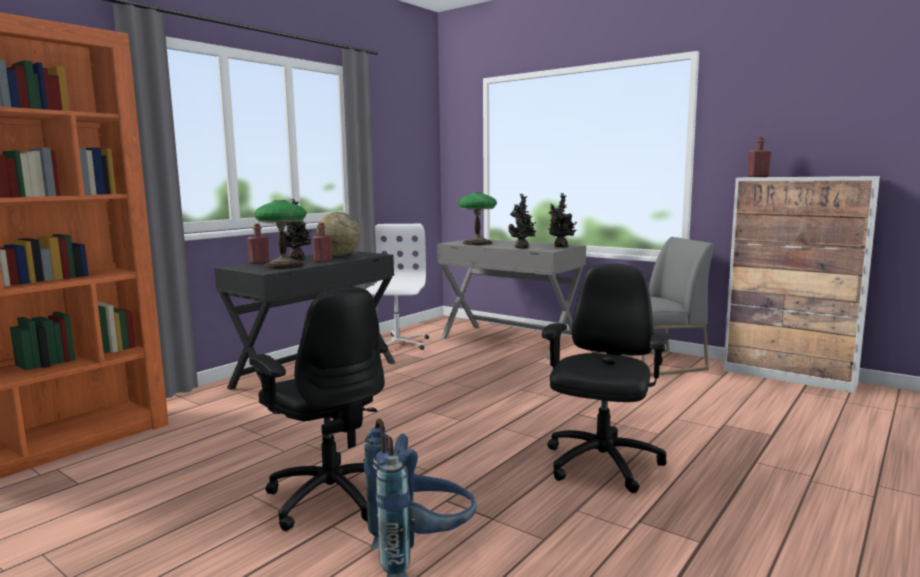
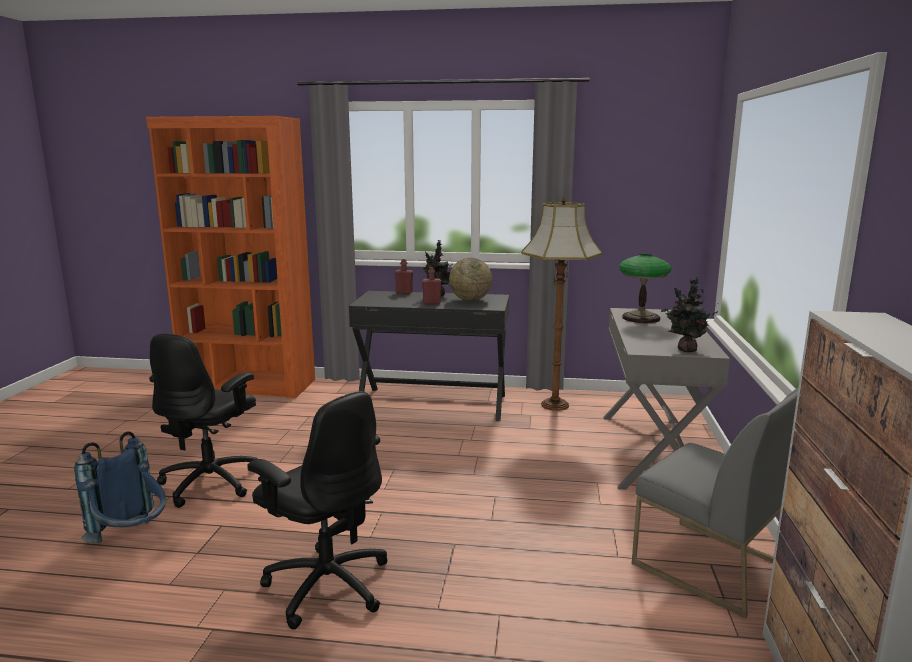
camera: 60 degrees right, 5 degrees up
table lamp [254,200,307,269] -> none
white office chair [366,224,429,350] -> floor lamp [521,196,603,411]
potted plant [508,194,537,249] -> none
black office chair [542,264,670,493] -> black office chair turned 45 degrees clockwise [247,391,388,630]
red bottle [748,137,771,177] -> none

